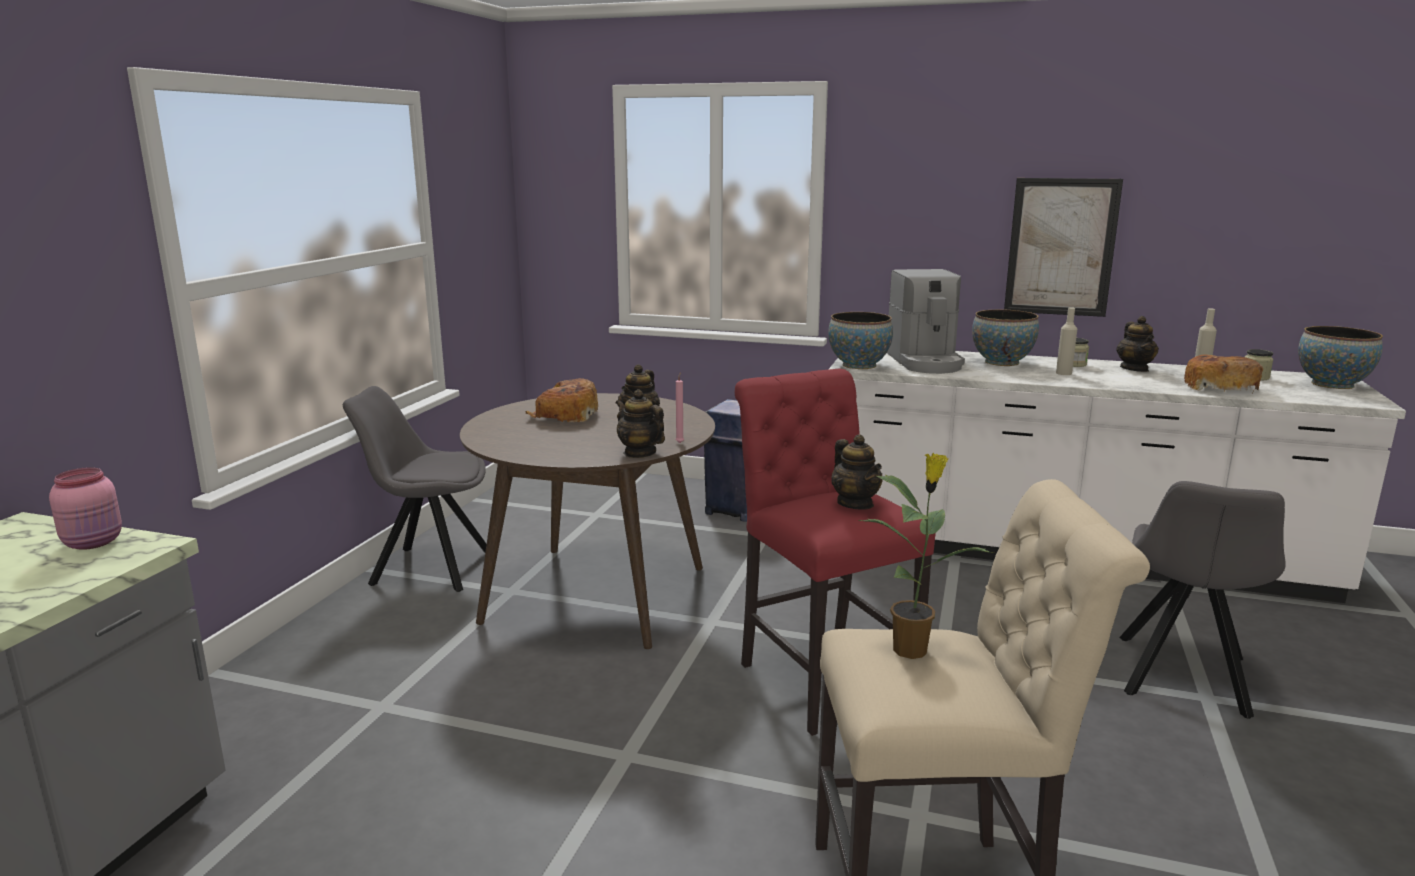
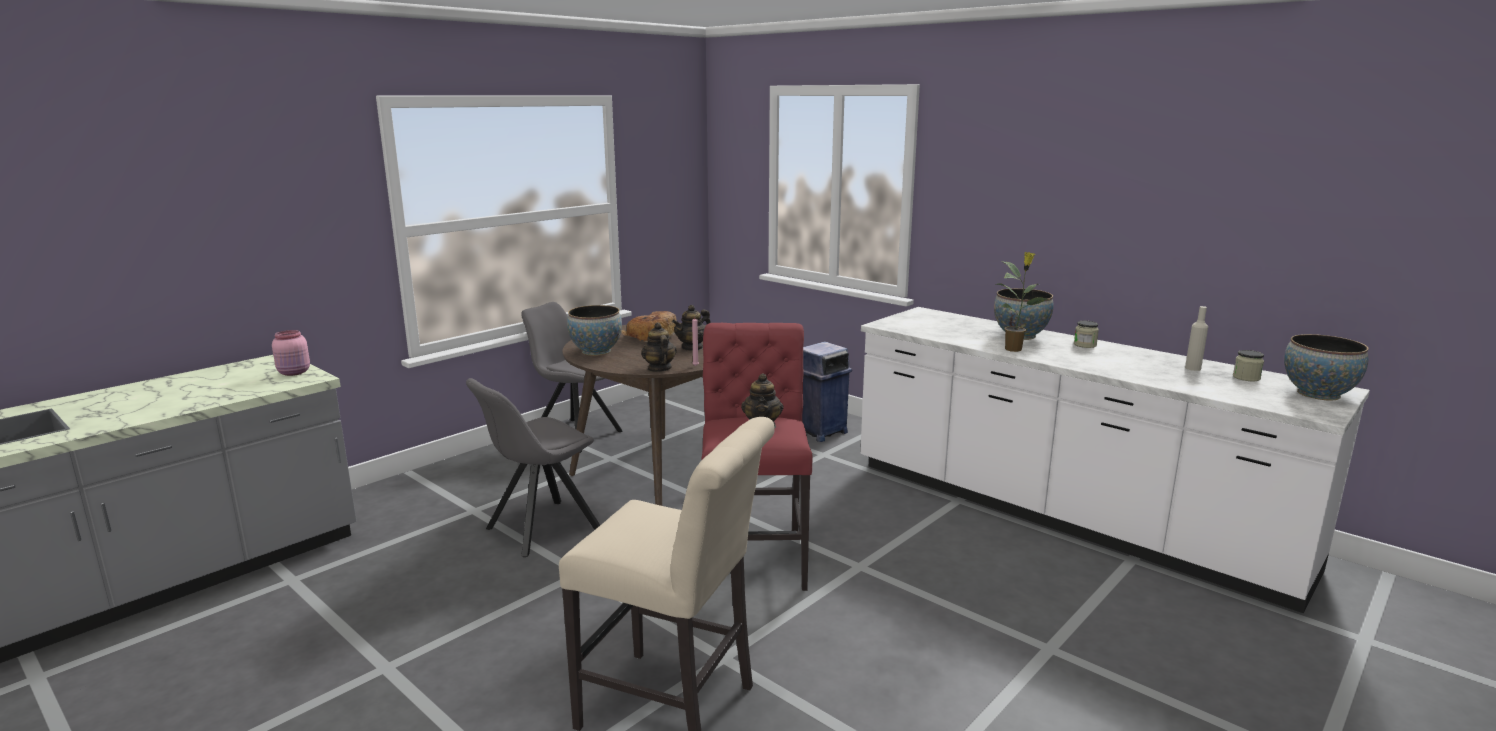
camera: 25 degrees right, 0 degrees up
bowl [828,312,893,369] -> bowl moved to [567,305,622,356]
potted plant [859,453,994,659] -> potted plant moved to [996,252,1052,352]
coffee machine [887,269,965,374] -> none
picture [1004,178,1123,317] -> none
beige bottle [1056,307,1077,375] -> none
teapot [1116,316,1159,372] -> none
grey chair [1119,481,1286,719] -> grey chair moved to [466,378,600,557]
bread [1184,355,1263,392] -> none

